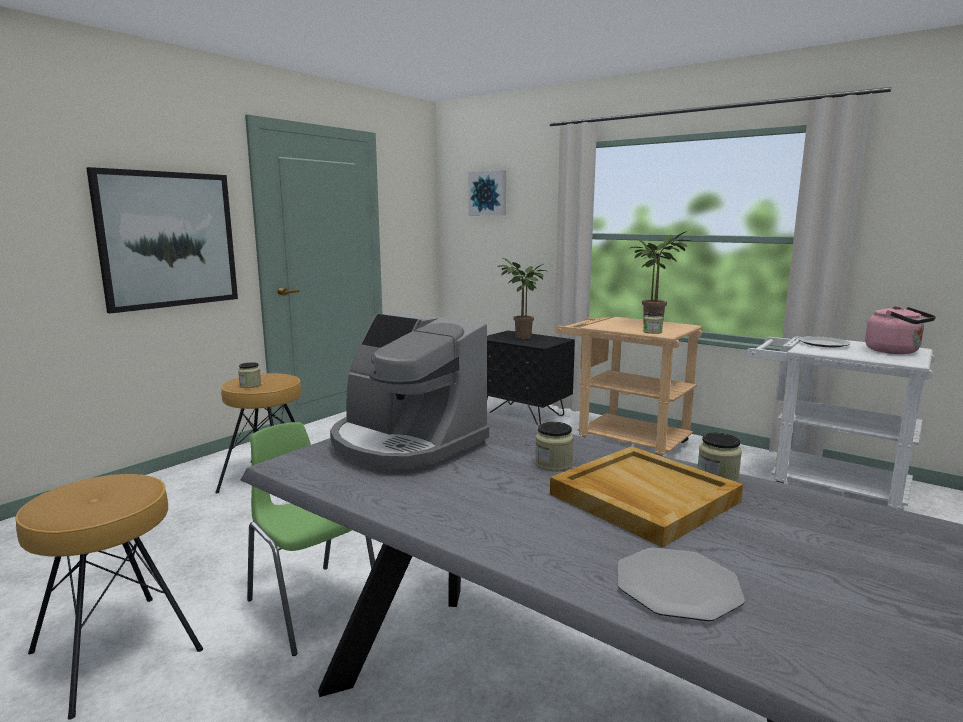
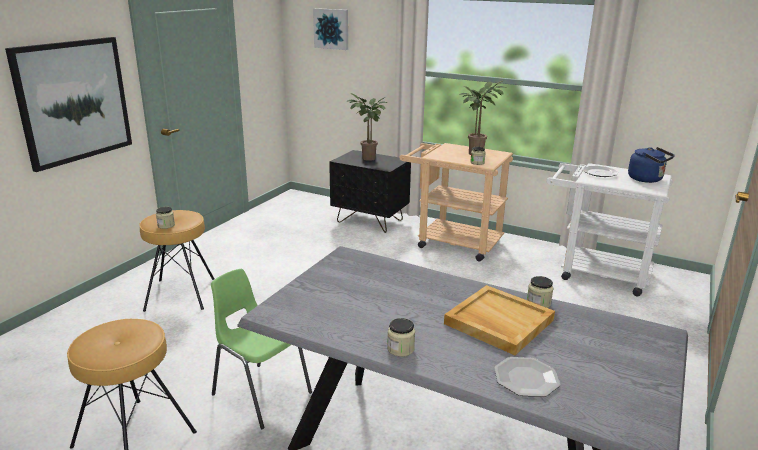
camera: 10 degrees left, 10 degrees up
coffee machine [330,312,489,474] -> none
jar [535,422,574,471] -> jar moved to [387,318,415,357]
pink kettle [865,306,936,354] -> blue kettle [628,147,675,183]

